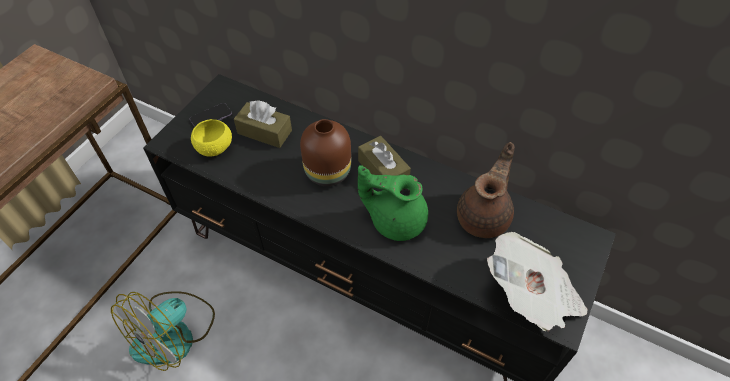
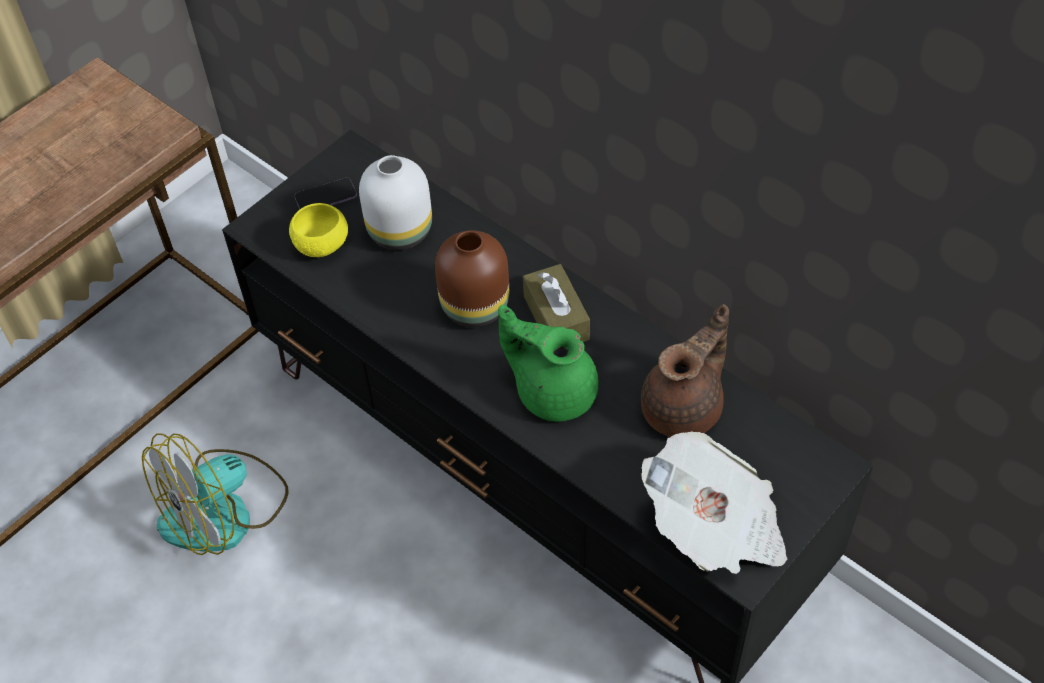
camera: 15 degrees right, 0 degrees up
brown tissue box [234,100,292,148] -> white vase [359,155,432,250]

